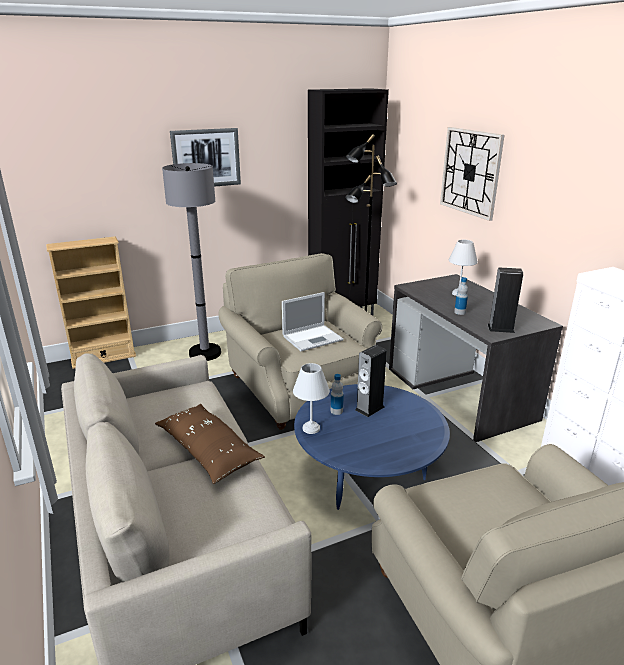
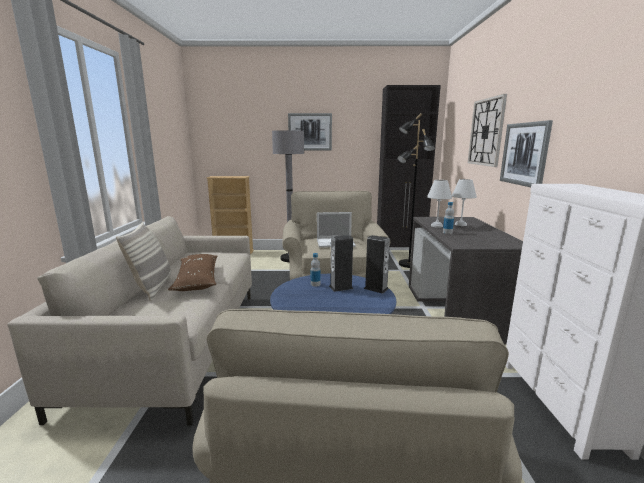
camera: 25 degrees right, 10 degrees down
white table lamp [293,363,330,434] -> white table lamp moved to [427,180,452,228]
speaker [487,267,523,333] -> speaker moved to [364,235,390,294]
none -> pillow [116,222,171,301]
none -> picture [500,120,553,187]

